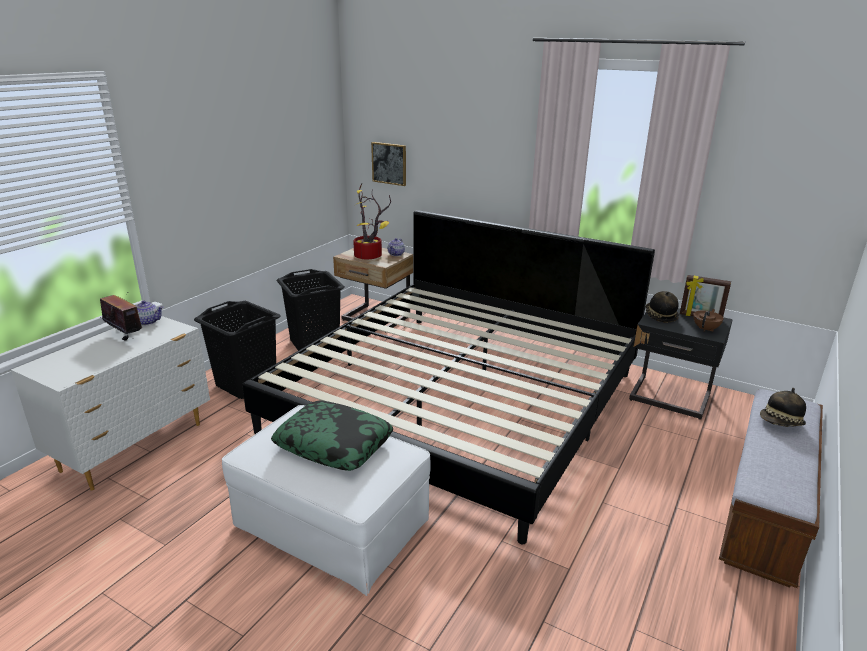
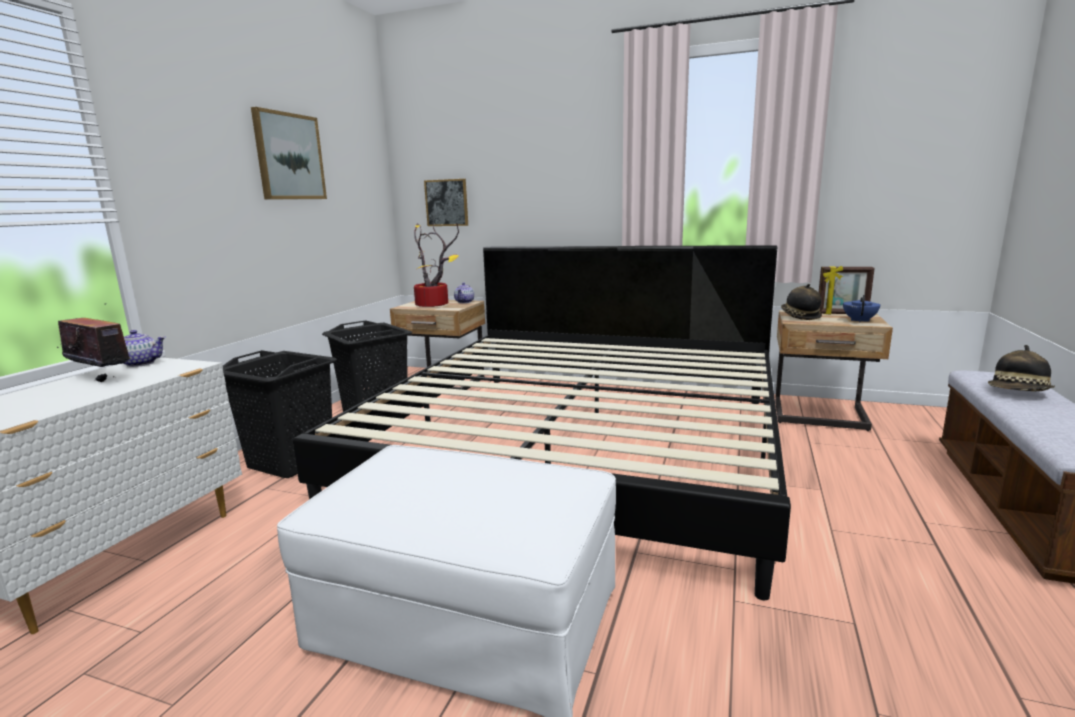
camera: 10 degrees left, 10 degrees down
pillow [271,400,393,471] -> none
black nightstand [629,308,733,420] -> beige nightstand [775,310,893,431]
brown teapot [693,309,724,332] -> blue teapot [843,295,880,322]
none -> picture [251,107,327,199]

